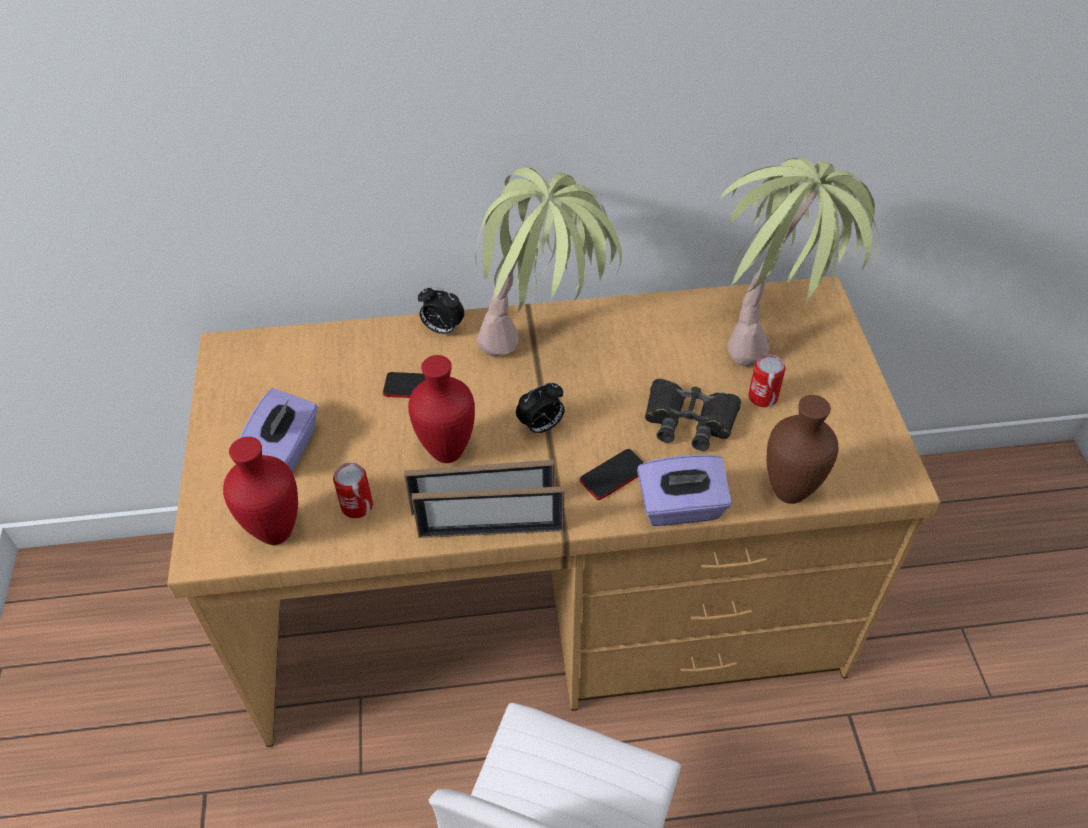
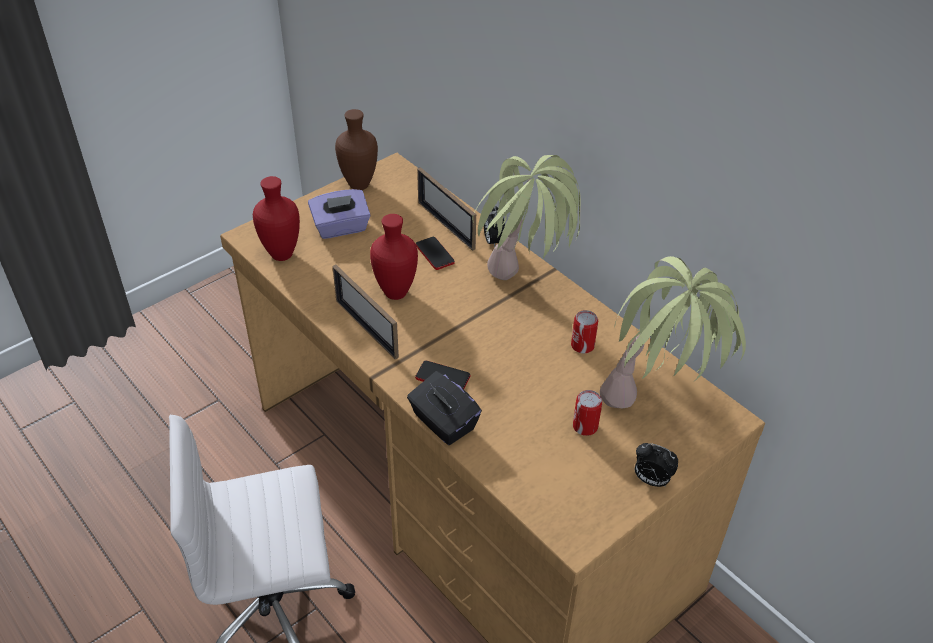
camera: 55 degrees right, 5 degrees down
can [333,463,373,518] -> can moved to [571,310,598,353]
picture frame [411,486,564,538] -> picture frame moved to [417,167,476,251]
alarm clock [516,382,564,435] -> alarm clock moved to [635,443,678,487]
purple tissue box [637,455,732,526] -> black tissue box [407,371,482,445]
black binoculars [645,379,741,451] -> none
brown vase [767,395,838,504] -> brown vase moved to [335,109,378,190]

